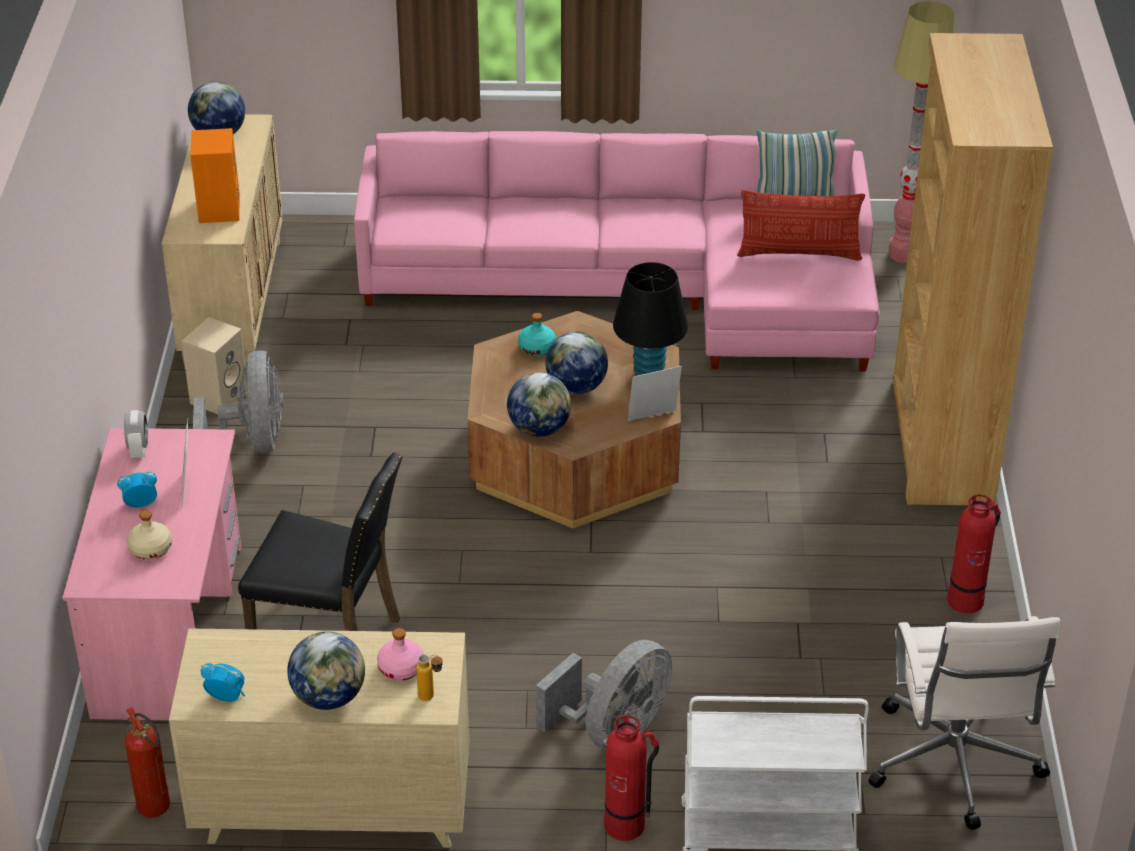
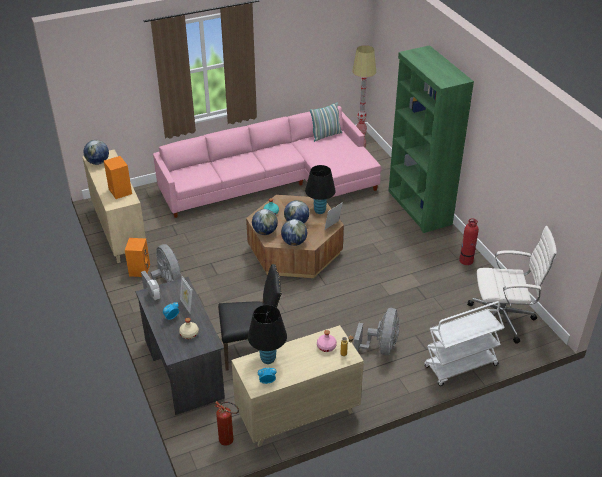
camera: 25 degrees left, 0 degrees up
pink desk [63,428,242,720] -> grey desk [136,277,225,415]
beige speaker [182,317,247,414] -> orange speaker [125,238,150,277]
globe [287,632,365,710] -> globe moved to [252,209,278,235]
fire extinguisher [604,715,659,841] -> none
pillow [737,190,865,260] -> none
white office chair [868,616,1060,830] -> white office chair turned 60 degrees counterclockwise [467,226,557,344]
brown bookcase [893,33,1053,505] -> green bookcase [388,45,474,233]
none -> black table lamp [248,305,287,364]

